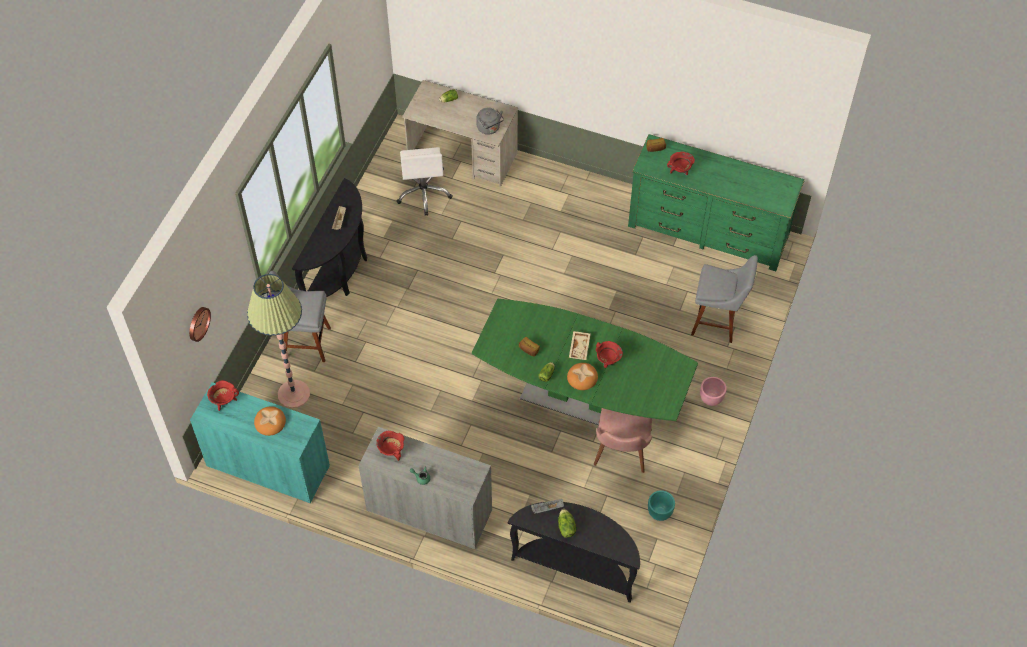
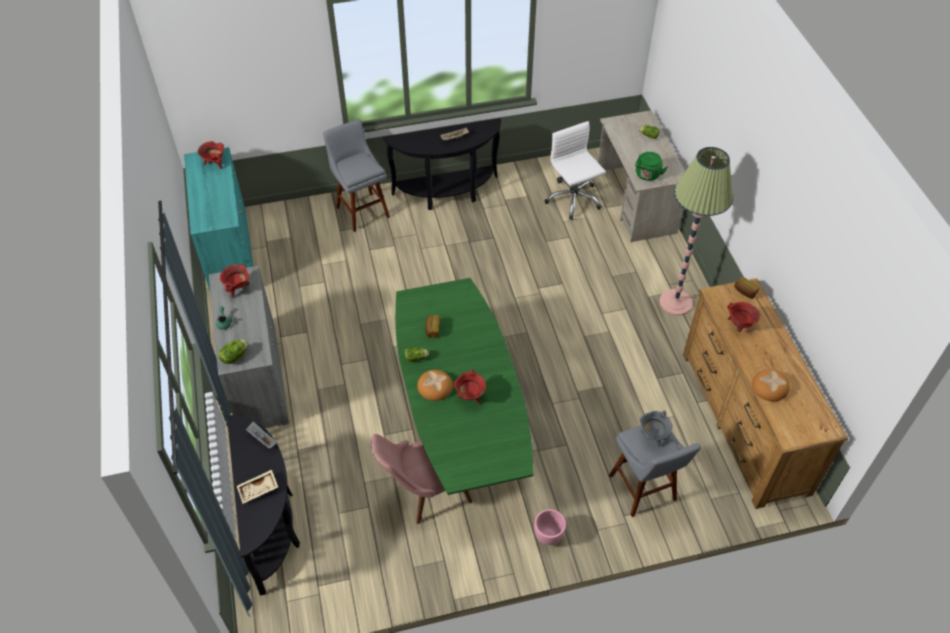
camera: 55 degrees right, 5 degrees down
wall clock [189,307,211,342] -> none
floor lamp [247,274,310,408] -> floor lamp moved to [659,147,733,315]
bread [254,406,286,436] -> bread moved to [752,369,790,401]
white office chair [397,147,453,216] -> white office chair turned 105 degrees clockwise [544,121,606,220]
grey kettle [476,108,504,135] -> green kettle [635,152,668,181]
lettuce [558,509,576,538] -> lettuce moved to [218,339,249,364]
beige tray [569,331,591,360] -> beige tray moved to [237,470,278,504]
green dresser [628,134,805,271] -> brown dresser [683,278,848,509]
turquoise planter [648,490,675,521] -> none
none -> grey cooking pot [640,411,672,447]

